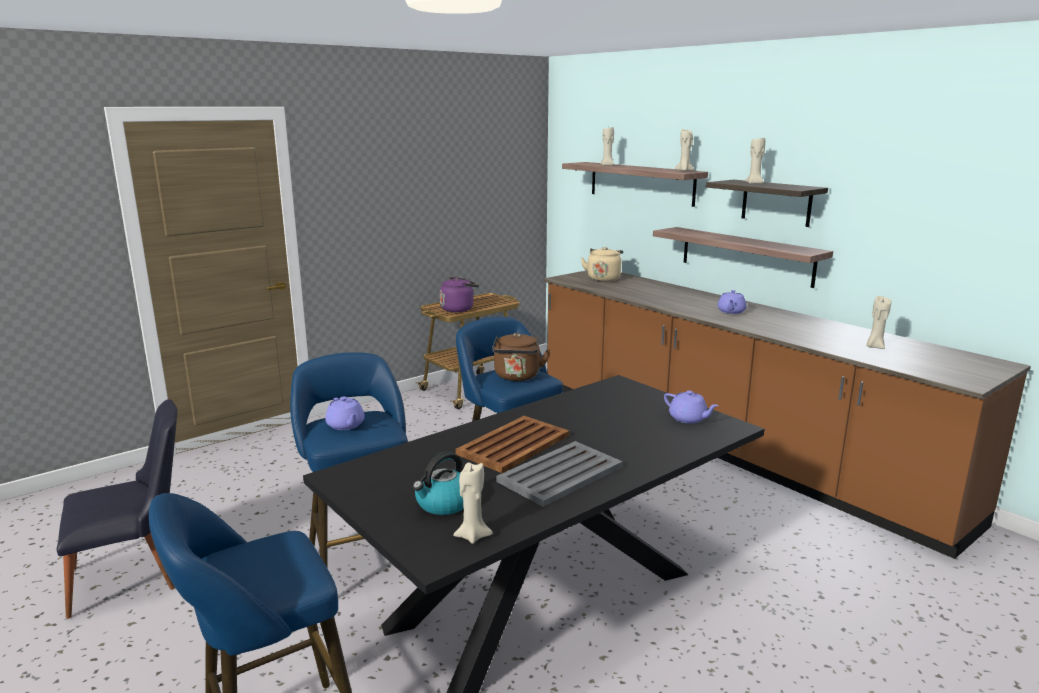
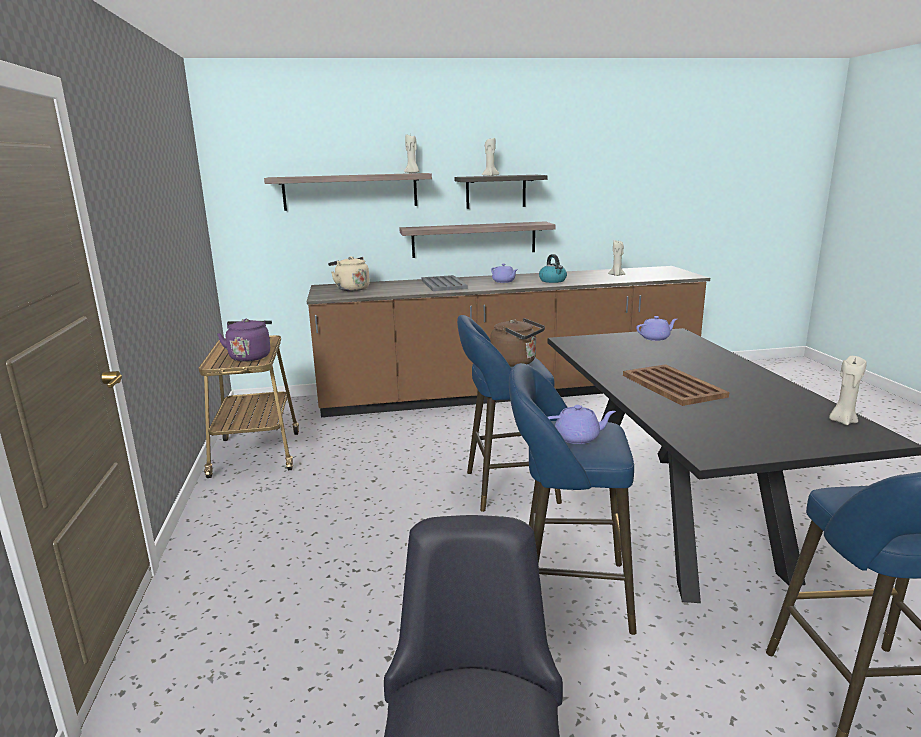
camera: 60 degrees left, 0 degrees up
kettle [413,452,463,515] -> kettle moved to [539,254,567,283]
grey tray [496,441,623,507] -> grey tray moved to [421,275,468,291]
beige candle [600,127,614,166] -> none

